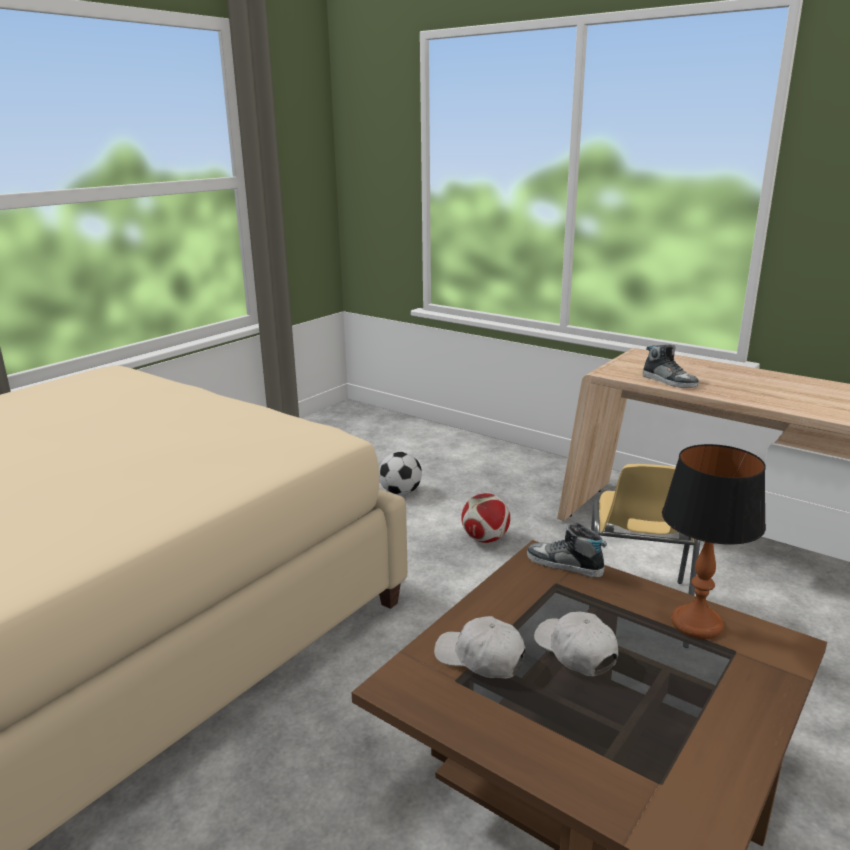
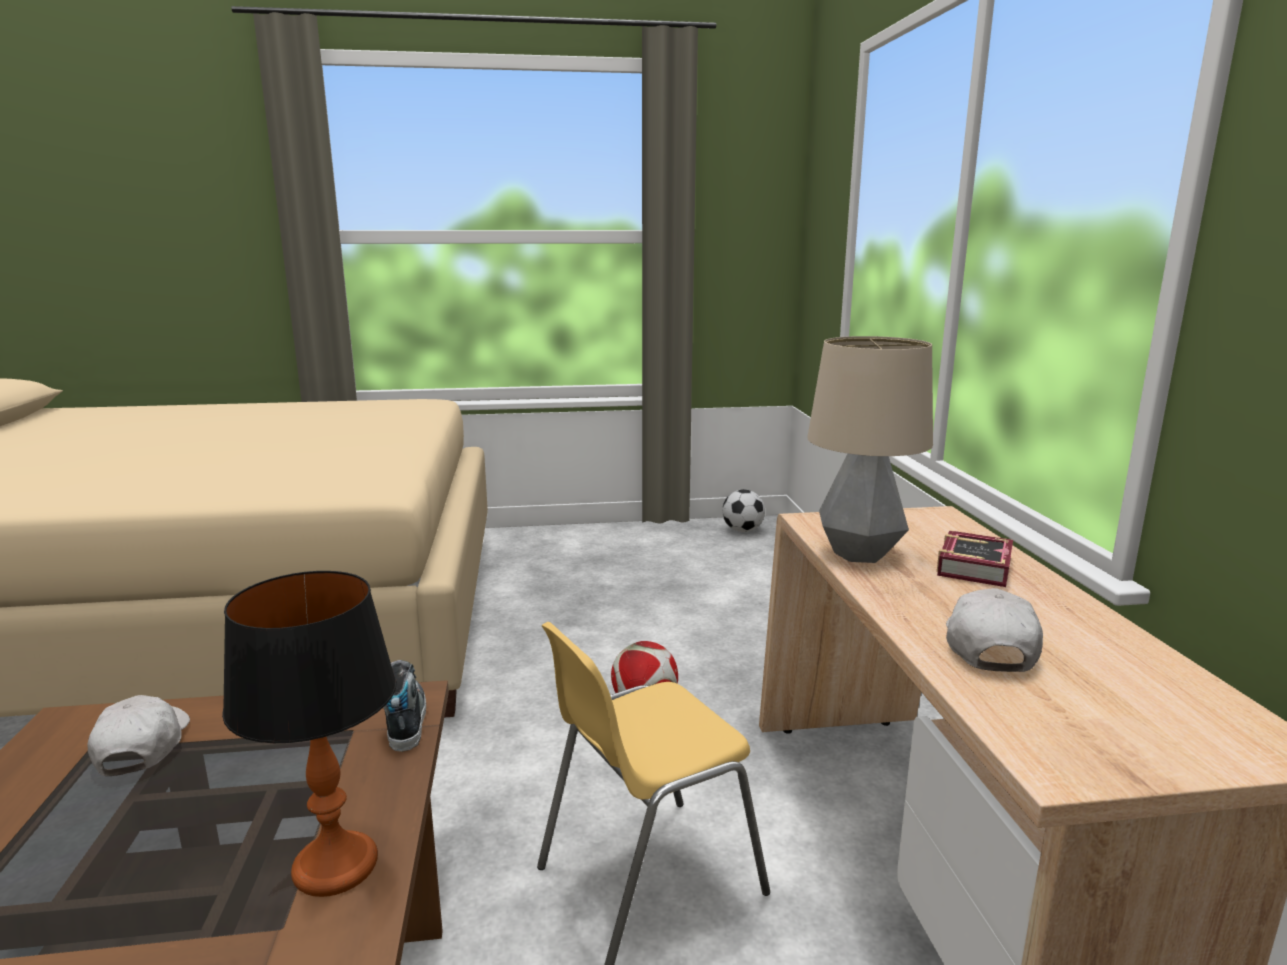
camera: 45 degrees right, 5 degrees down
football [379,452,422,495] -> football moved to [722,489,765,532]
white cap [534,612,618,677] -> white cap moved to [946,588,1043,672]
shoe [643,345,699,388] -> table lamp [807,336,933,563]
none -> book [937,530,1013,587]

